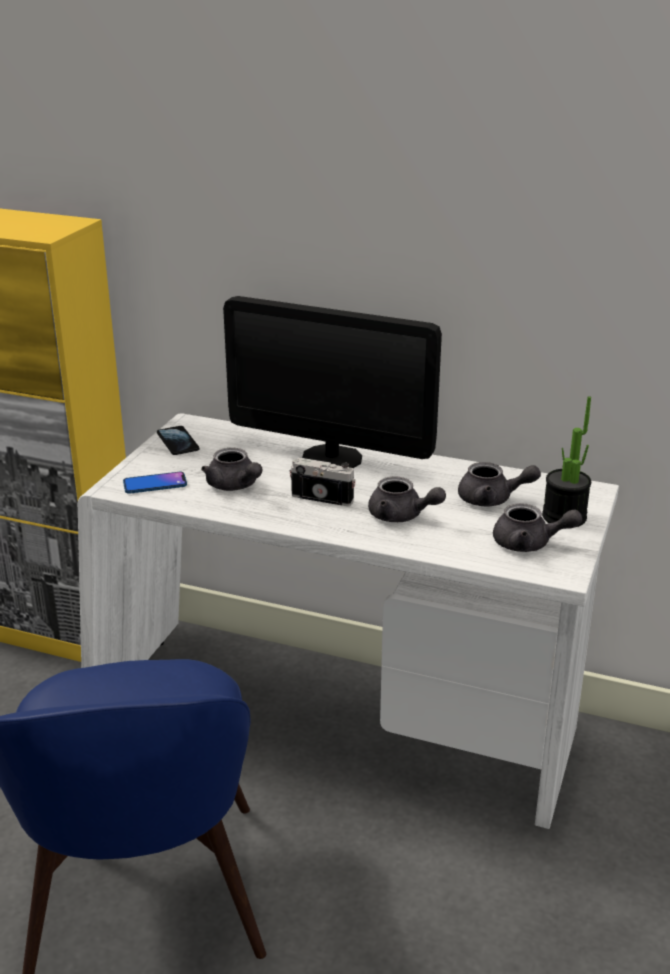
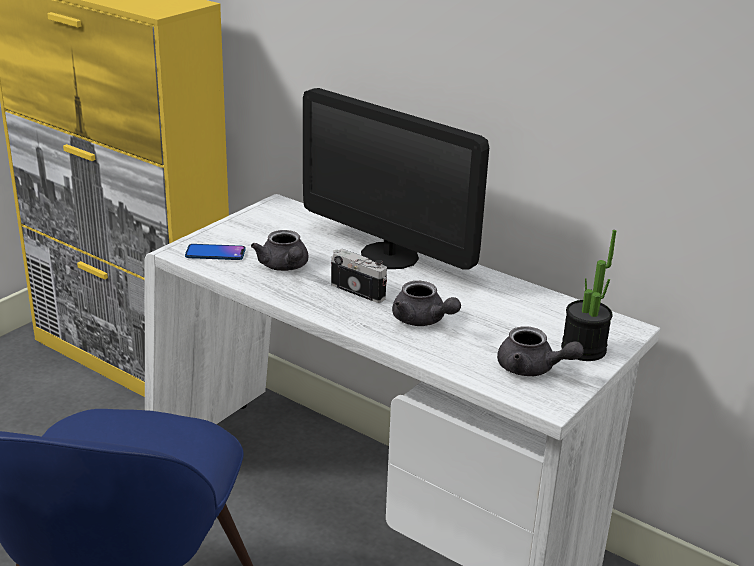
camera: 15 degrees right, 0 degrees up
phone [157,426,199,455] -> none
grey teapot [458,462,541,506] -> none

